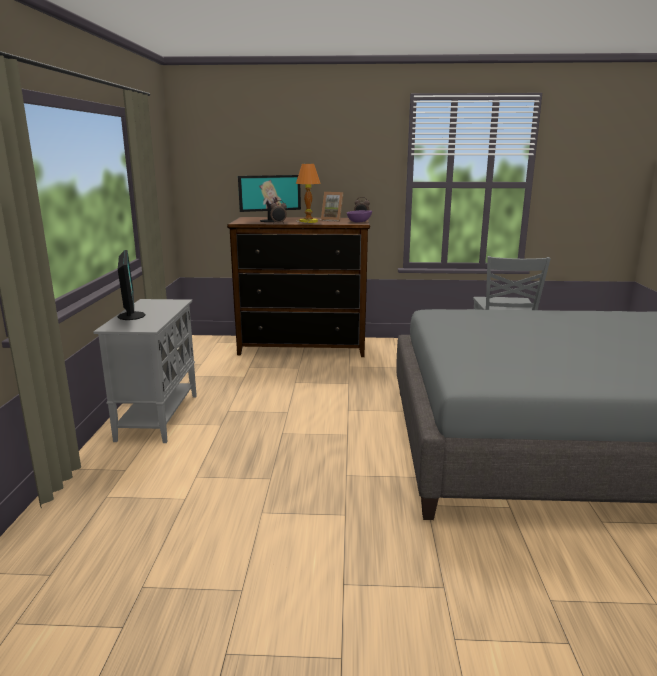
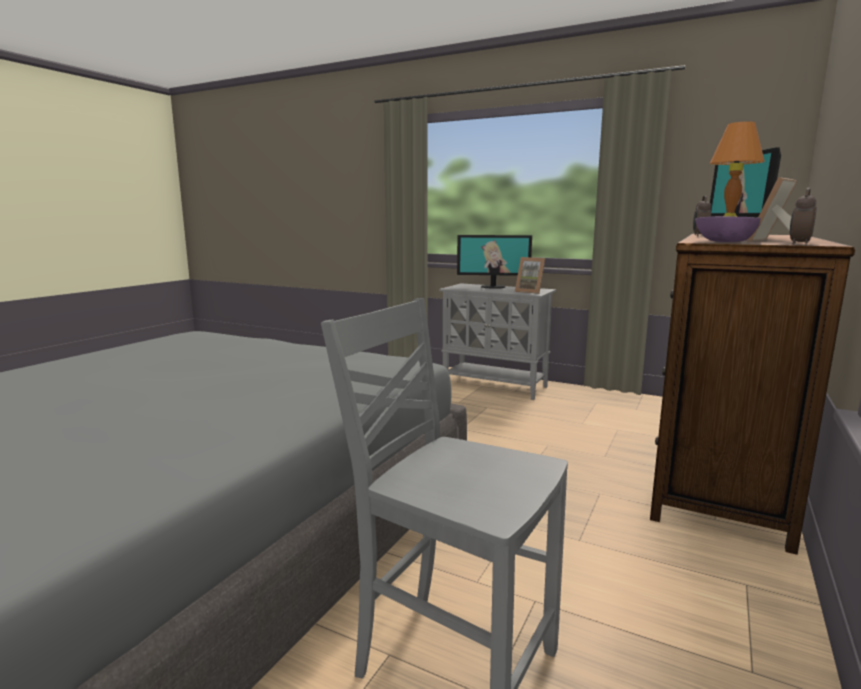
camera: 115 degrees right, 5 degrees down
none -> picture frame [515,257,545,294]

